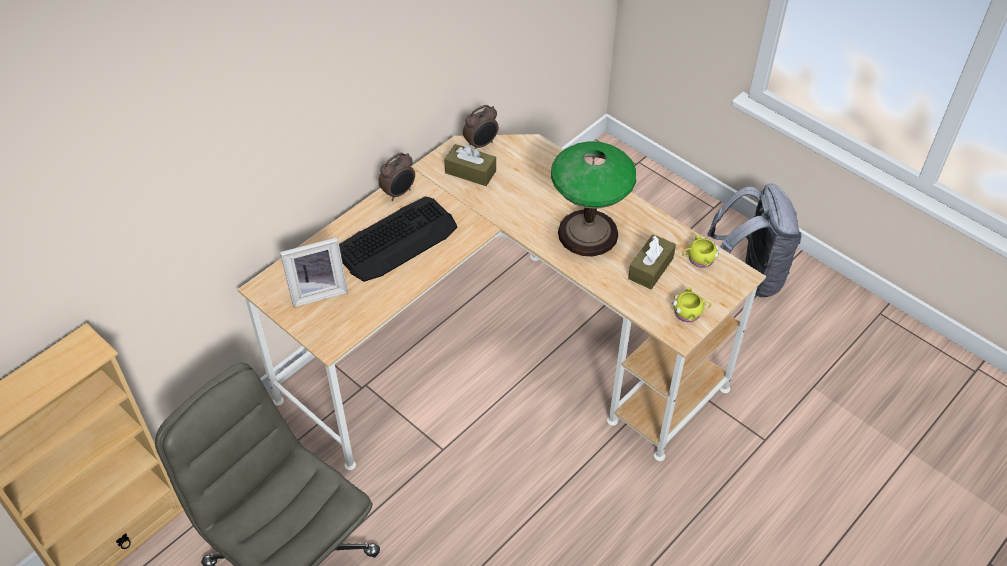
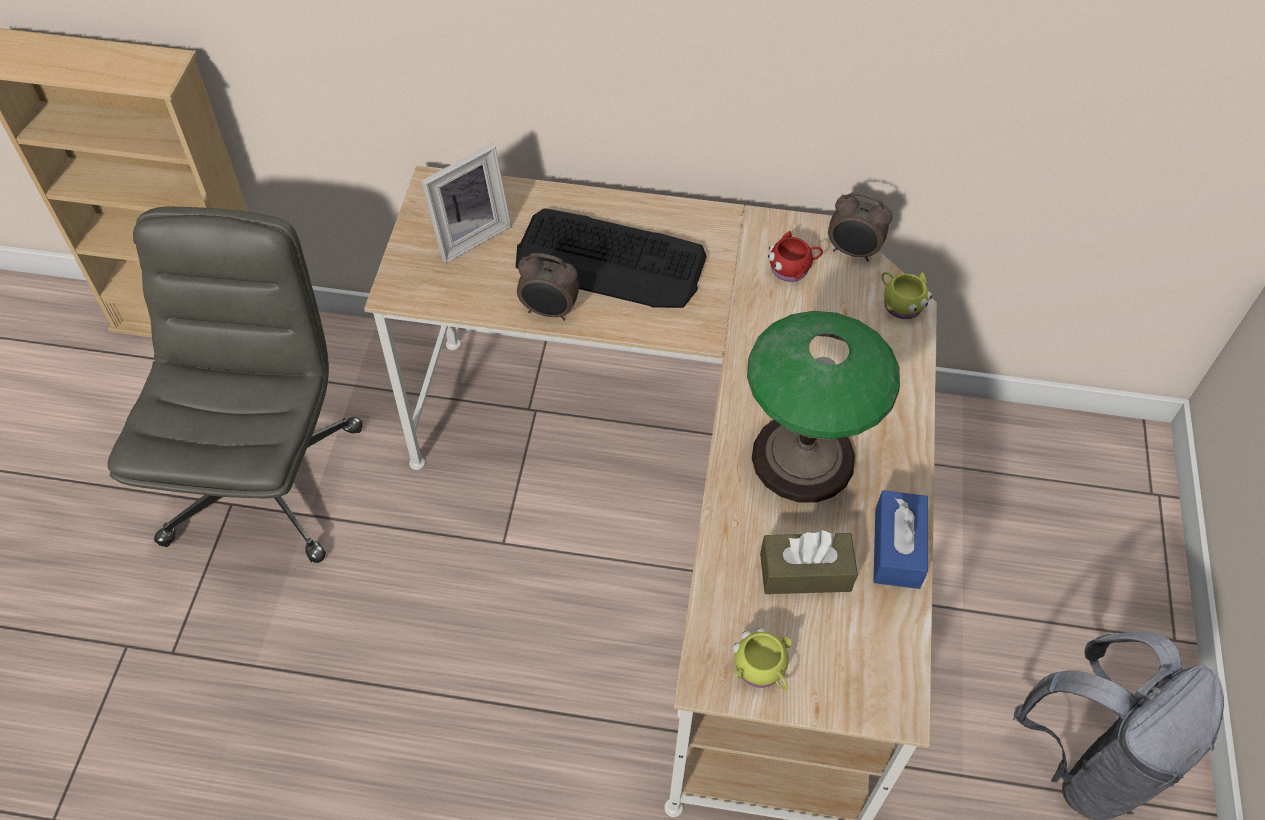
camera: 55 degrees right, 5 degrees up
picture frame [280,238,348,307] -> picture frame turned 75 degrees counterclockwise [421,144,511,263]
alarm clock [378,153,415,201] -> alarm clock moved to [517,253,579,321]
brown tissue box [444,144,496,186] -> red mug [768,231,823,282]
yellow mug [682,235,719,268] -> yellow mug moved to [881,272,932,319]
none -> blue tissue box [873,490,928,589]

